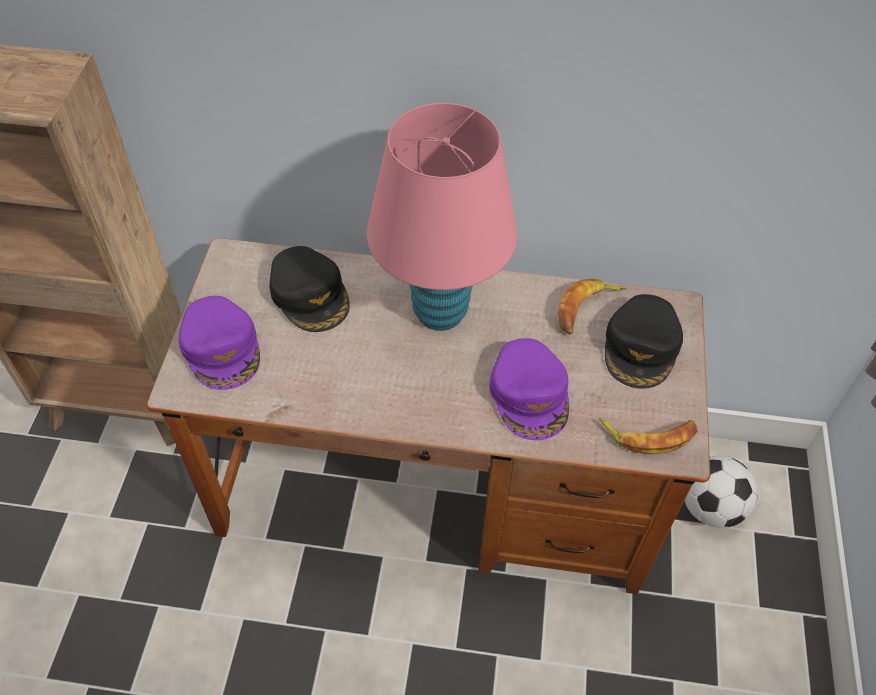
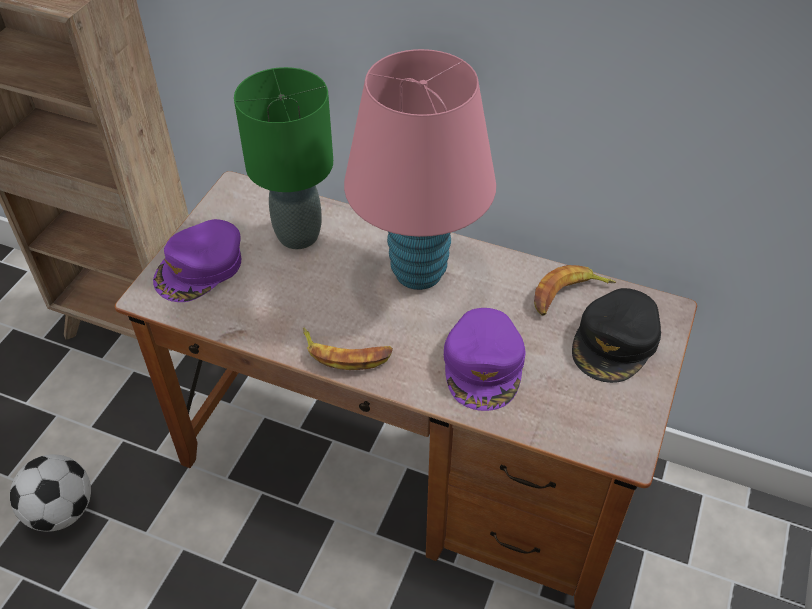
camera: 15 degrees right, 5 degrees down
purple cap [179,296,260,390] -> purple cap turned 45 degrees clockwise [153,219,241,302]
black cap [269,246,350,332] -> green table lamp [234,67,333,249]
banana [599,417,698,454] -> banana moved to [303,328,393,370]
football [684,456,758,528] -> football moved to [10,454,91,532]

